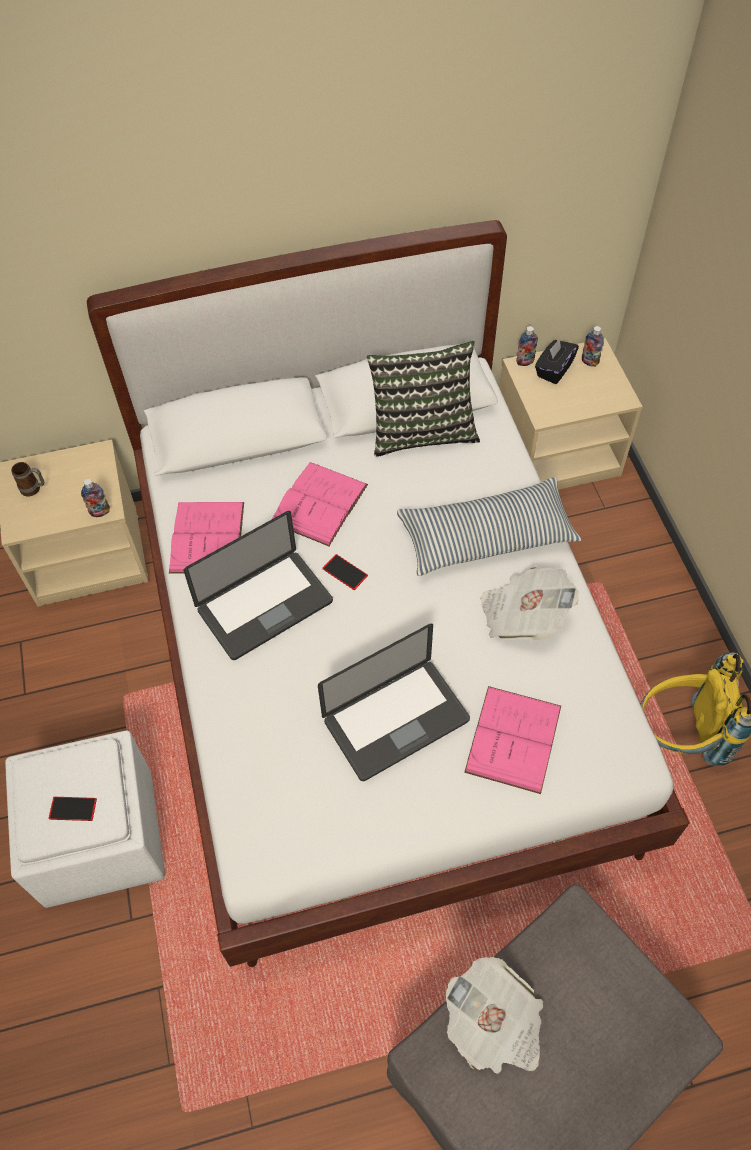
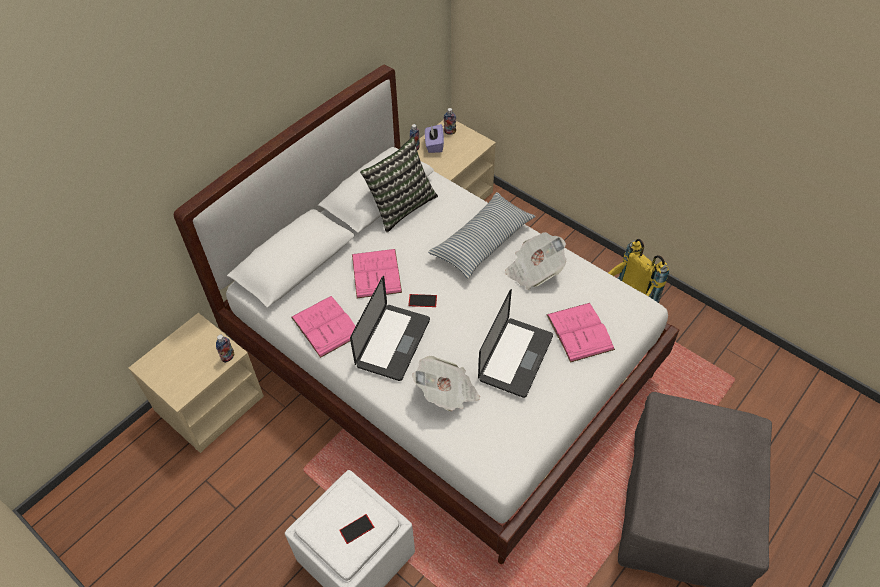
camera: 35 degrees left, 5 degrees down
mug [11,462,44,496] -> none
newspaper [446,957,543,1074] -> newspaper moved to [412,356,480,411]
black tissue box [535,338,579,384] -> purple tissue box [425,124,444,153]

